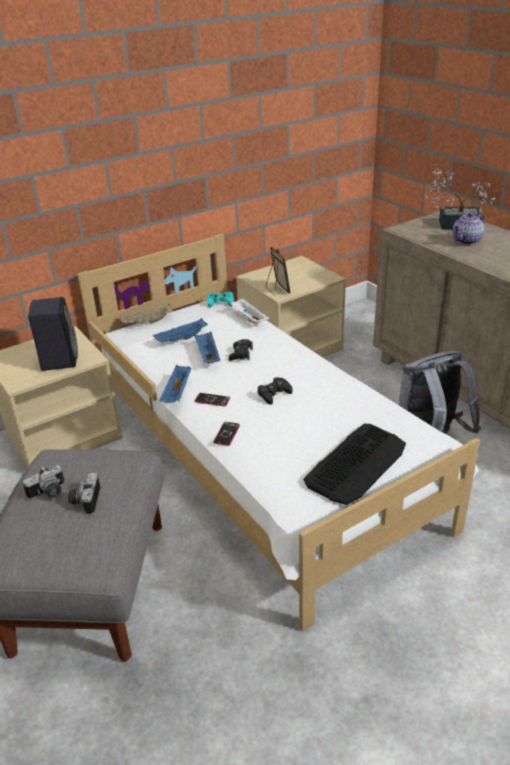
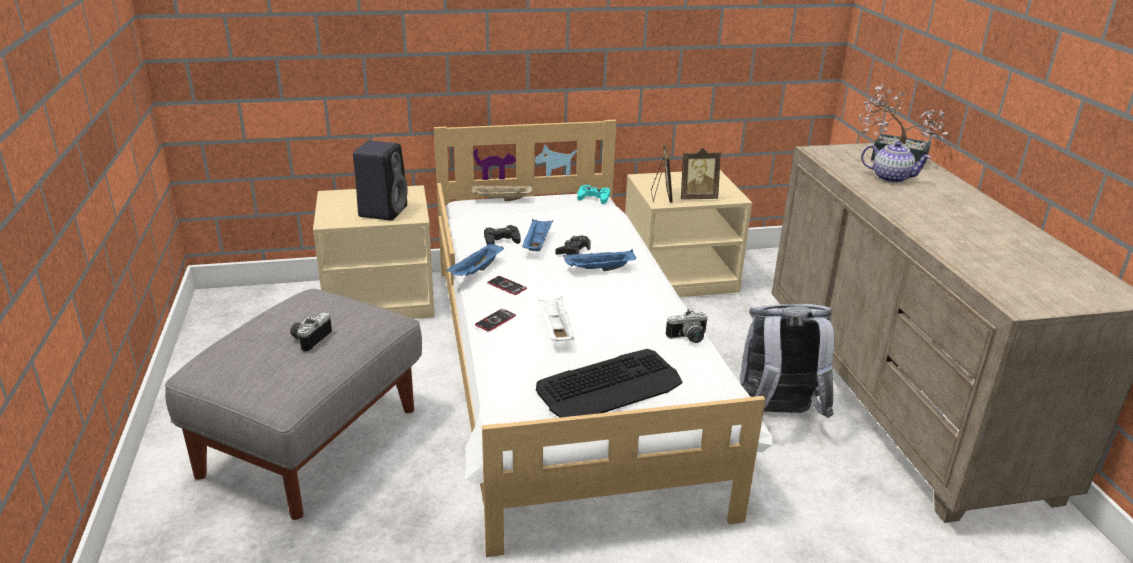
camera: 20 degrees right, 5 degrees down
camera [23,465,64,499] -> camera moved to [666,309,708,343]
blue tray [153,318,208,342] -> blue tray moved to [563,250,636,271]
white tray [230,298,269,324] -> white tray moved to [539,297,574,341]
black game controller [258,377,292,405] -> black game controller moved to [484,225,521,245]
teapot [452,212,485,245] -> teapot turned 135 degrees counterclockwise [861,142,931,183]
none -> picture frame [681,148,721,200]

